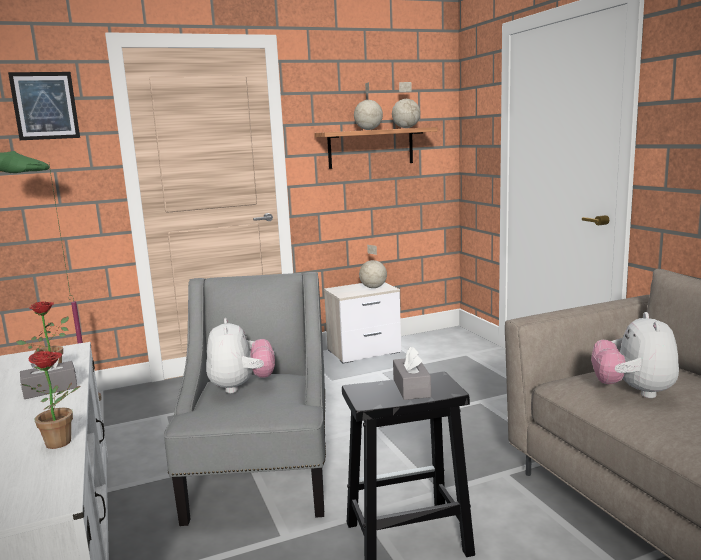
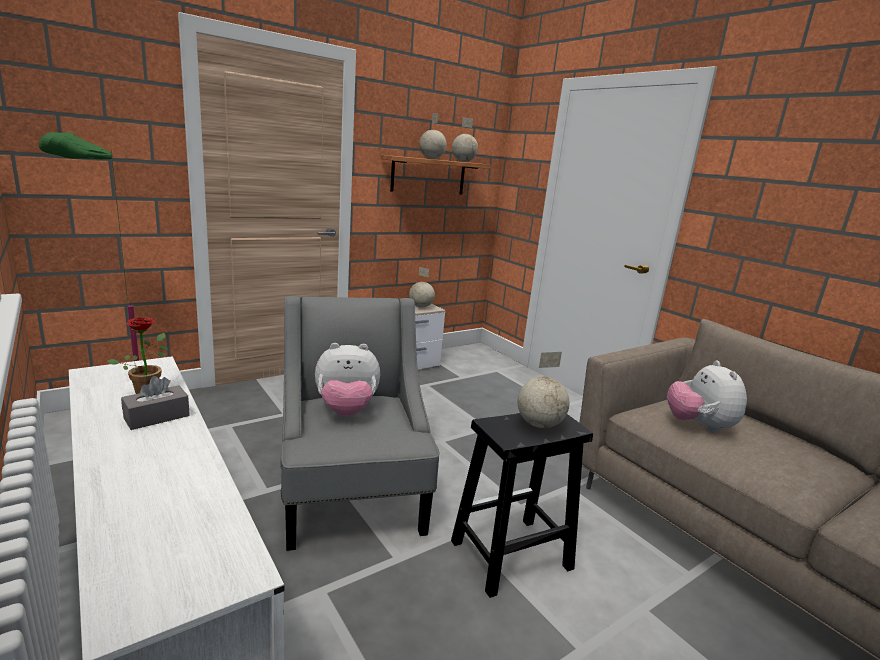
camera: 15 degrees left, 5 degrees up
picture [8,72,80,140] -> none
potted plant [22,351,81,449] -> none
plush toy [206,318,275,393] -> plush toy turned 105 degrees clockwise [315,343,380,416]
grey tissue box [393,347,431,400] -> globe [518,352,569,428]

